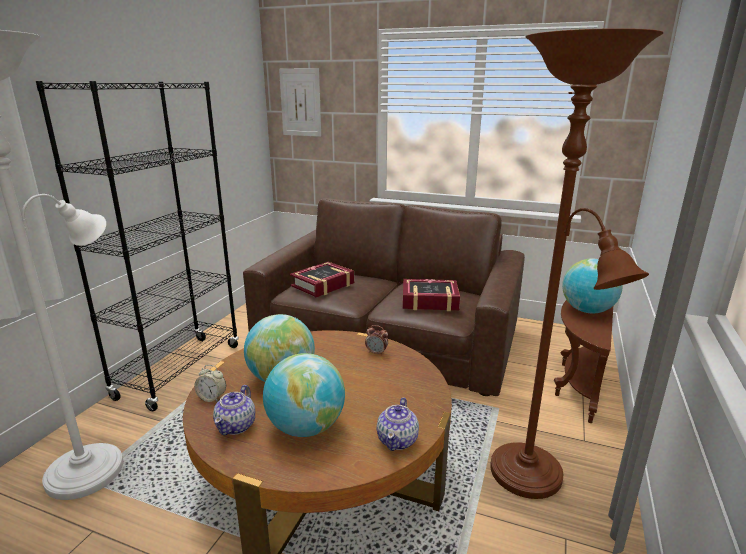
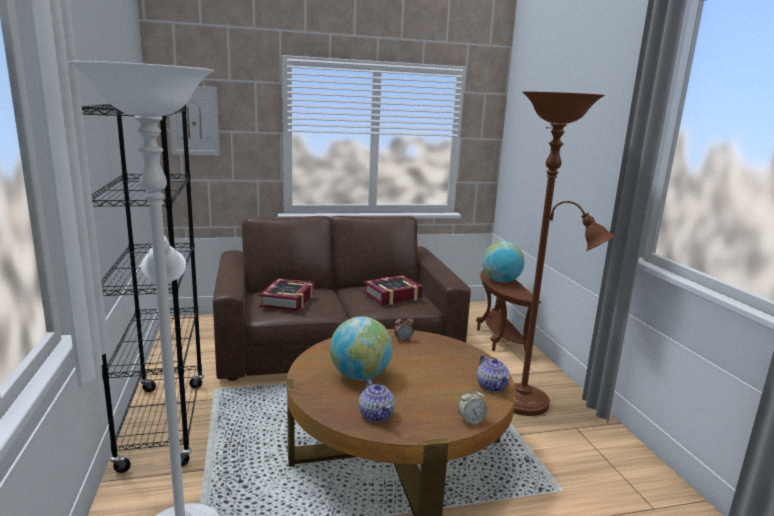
camera: 35 degrees left, 5 degrees down
alarm clock [194,365,226,402] -> alarm clock moved to [458,388,488,425]
globe [263,353,345,437] -> none

